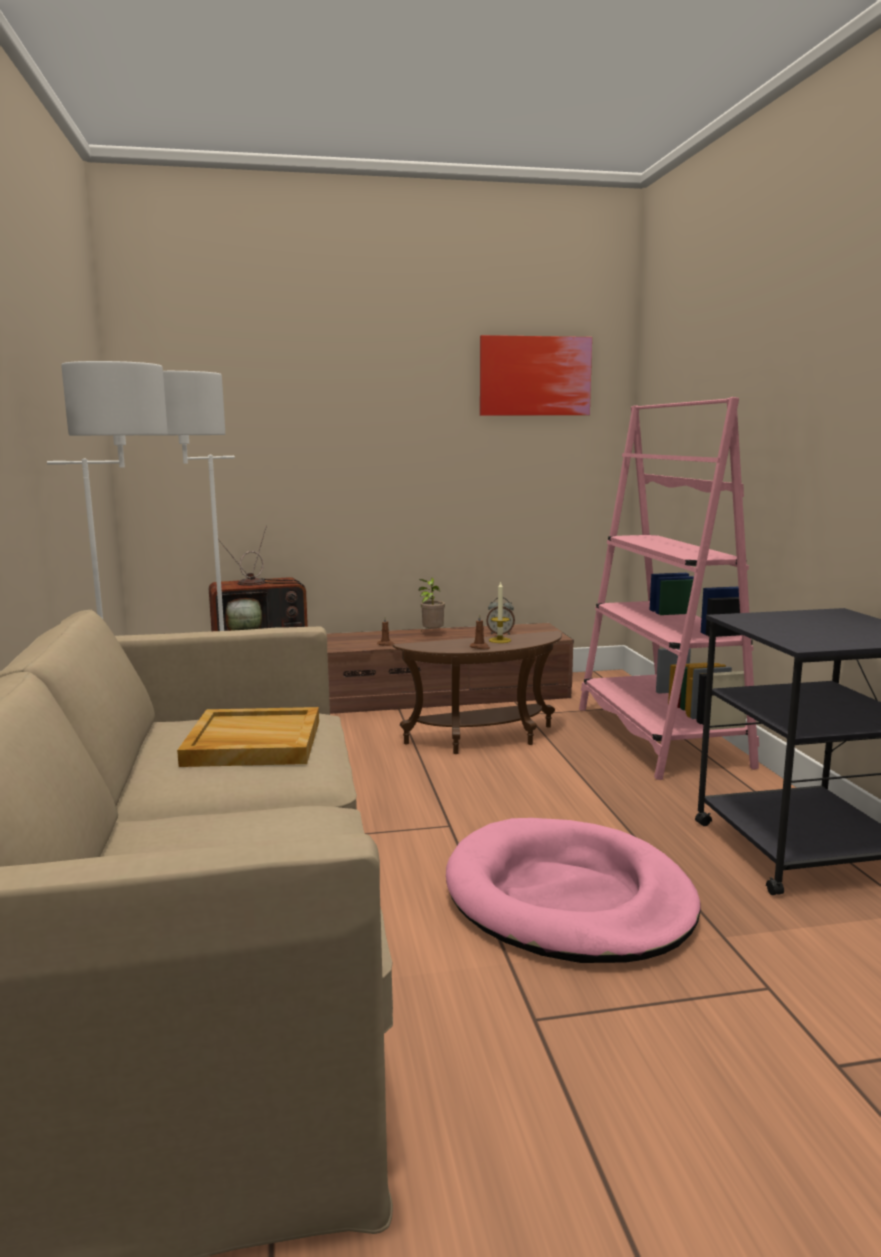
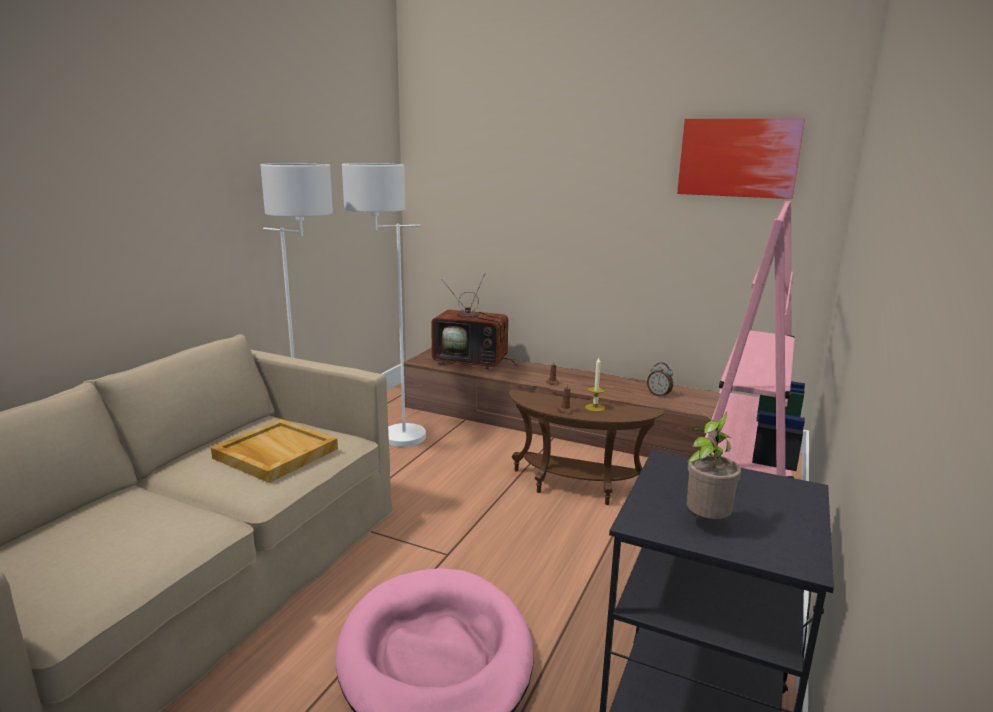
camera: 35 degrees right, 5 degrees up
potted plant [419,578,445,631] -> potted plant moved to [687,409,741,519]

